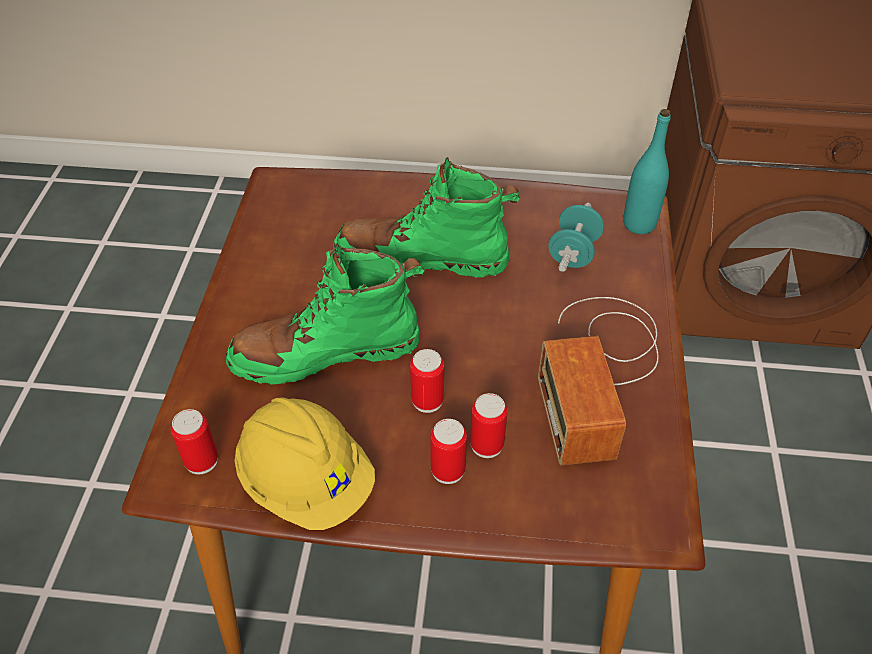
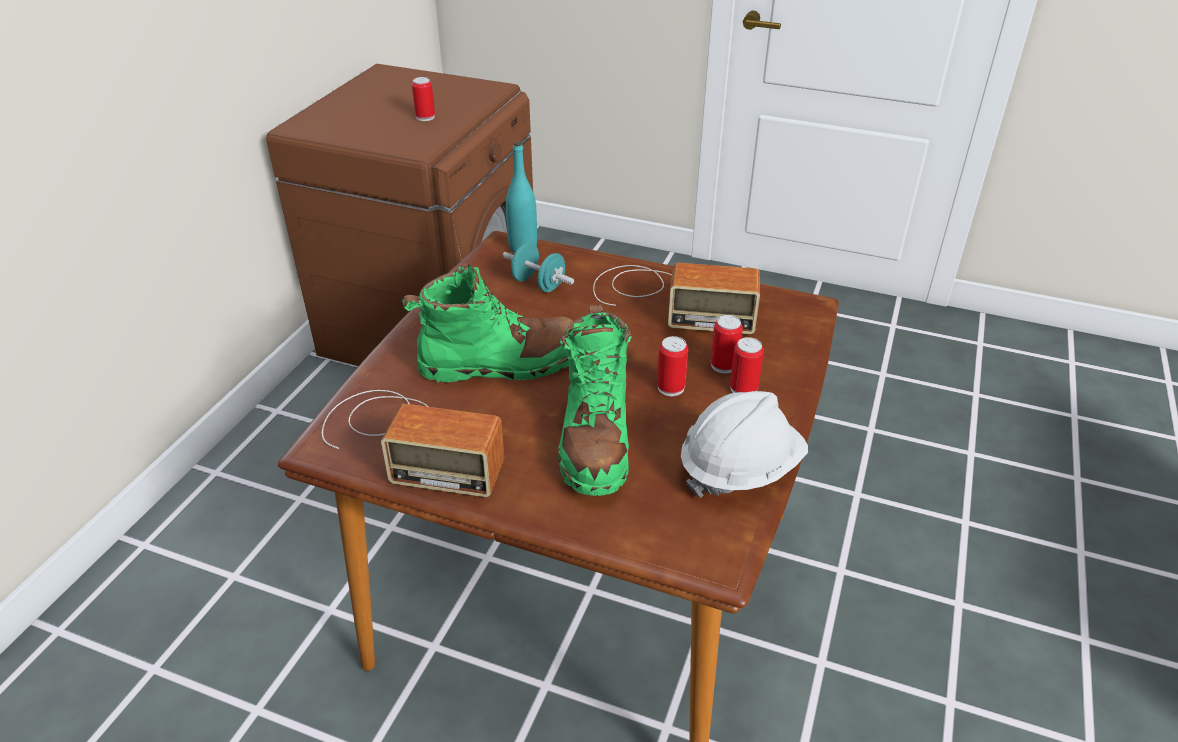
camera: 75 degrees left, 10 degrees down
can [171,409,218,475] -> can moved to [412,77,435,121]
yellow hard hat [235,398,375,530] -> white hard hat [681,391,808,498]
green boot [333,157,520,277] -> green boot turned 120 degrees counterclockwise [402,264,574,383]
none -> radio [322,390,504,497]

